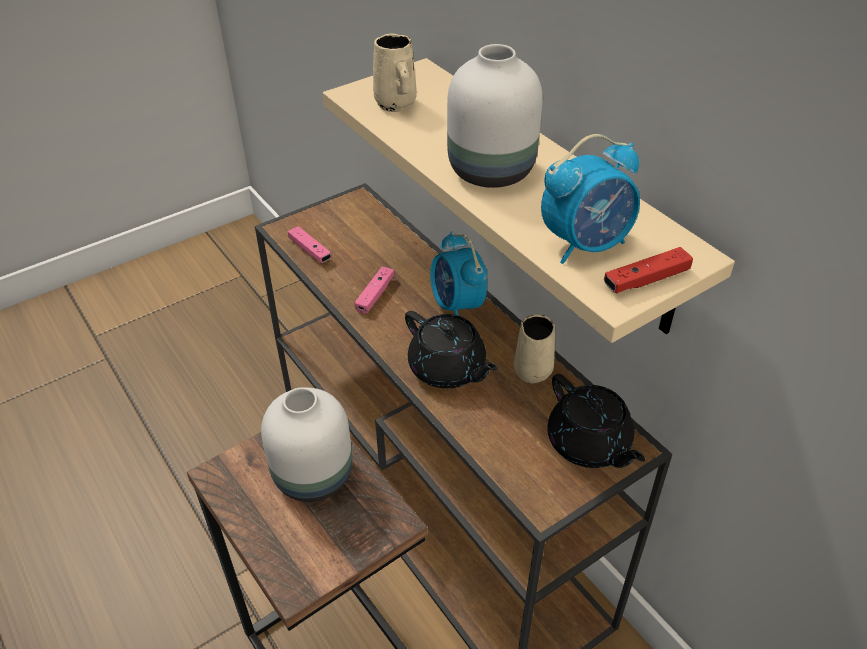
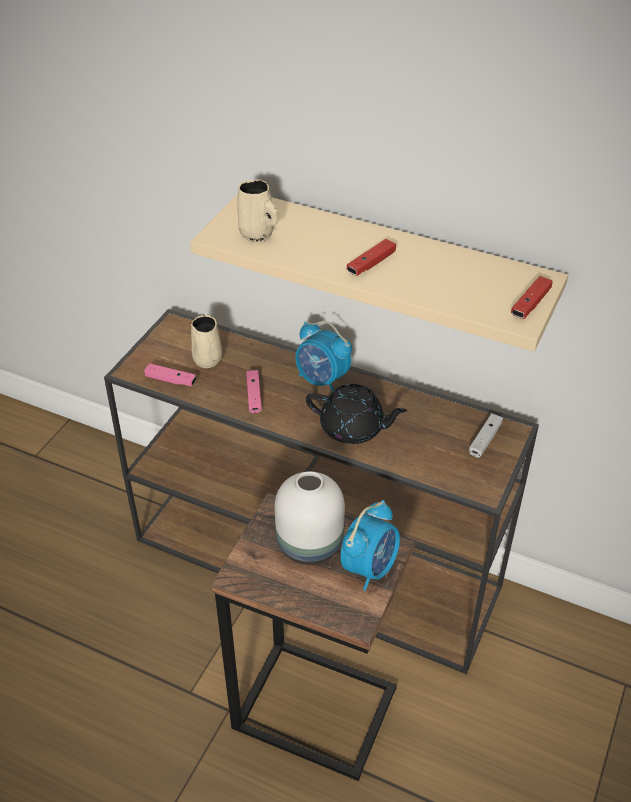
camera: 30 degrees left, 0 degrees up
white vase [447,44,543,188] -> red game controller [347,239,396,276]
beige mug [514,315,555,384] -> beige mug moved to [191,315,222,368]
alarm clock [541,134,640,264] -> alarm clock moved to [341,500,400,591]
black teapot [547,374,645,468] -> white game controller [469,413,503,458]

